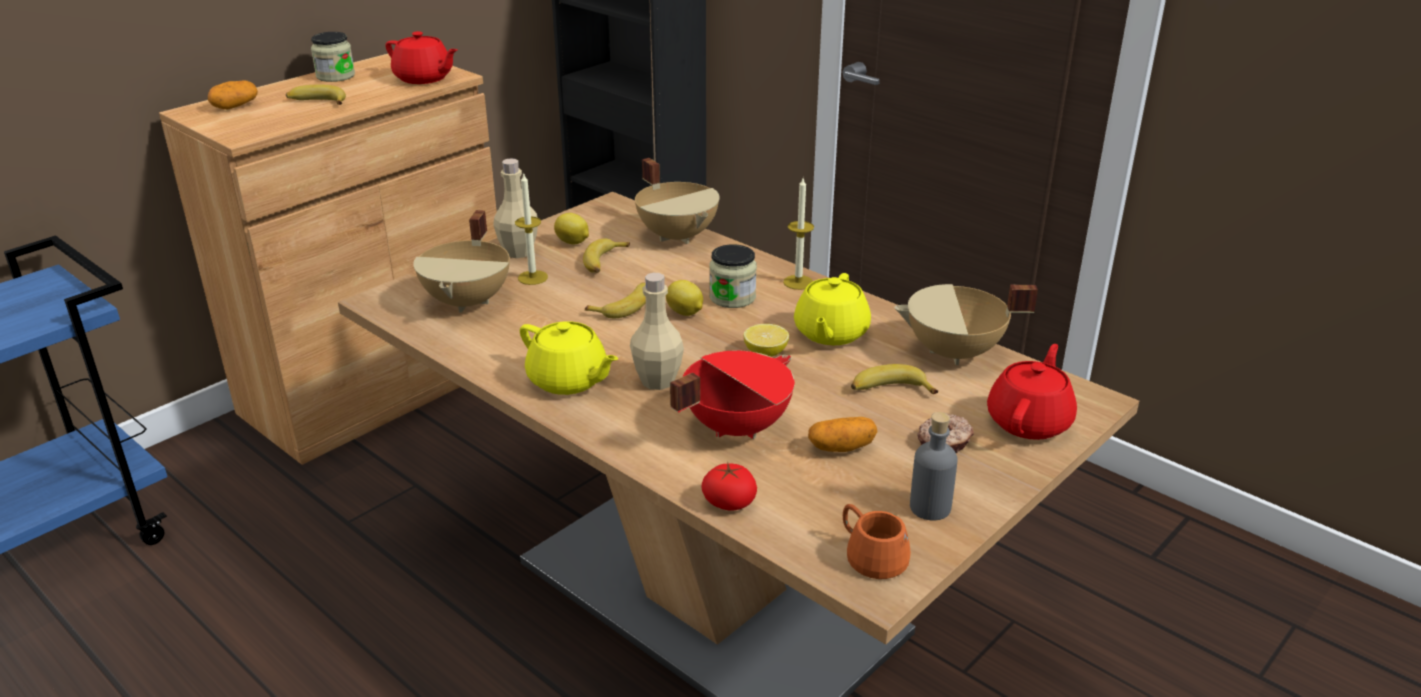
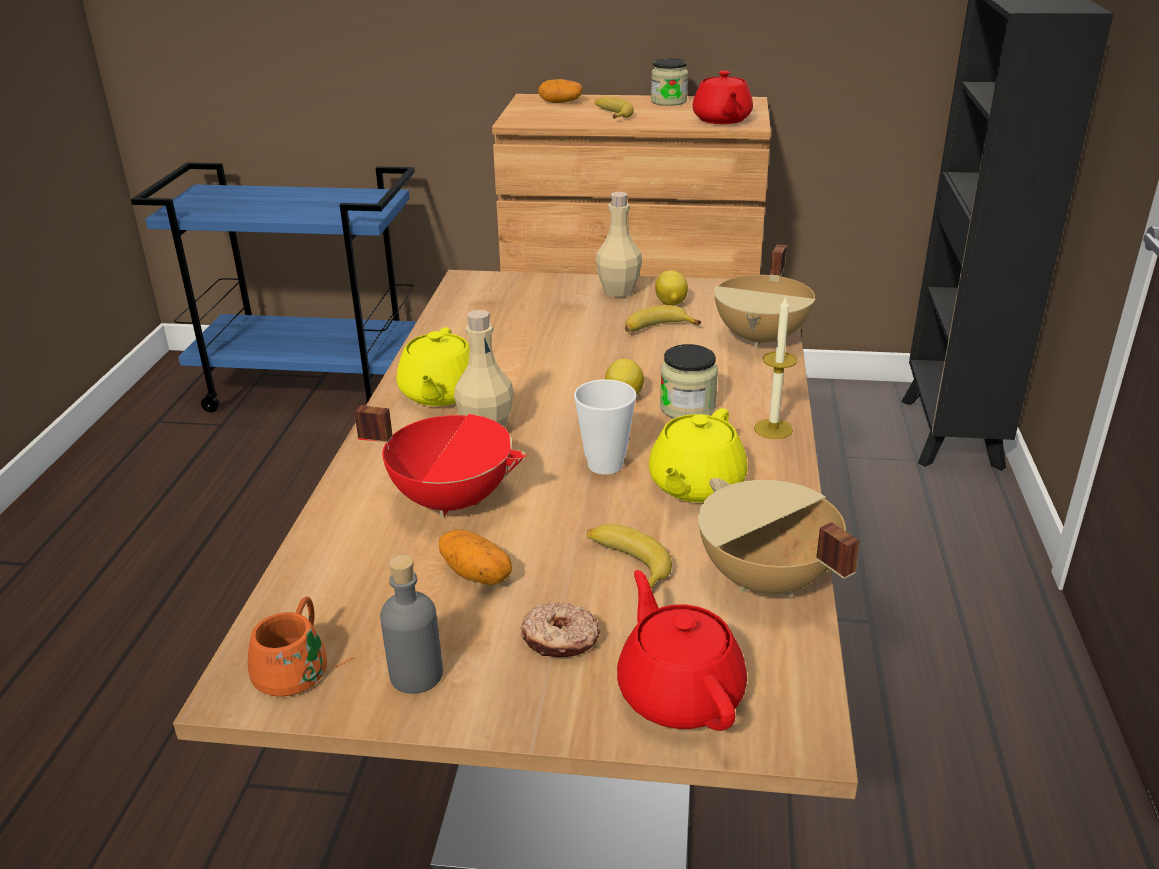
camera: 55 degrees right, 0 degrees up
beige cooking pot [413,210,510,313] -> none
candle [515,172,548,285] -> none
banana [585,282,646,318] -> none
tomato [701,462,757,511] -> none
lemon [744,324,789,357] -> cup [574,379,637,475]
yellow teapot [794,273,871,345] -> yellow teapot turned 45 degrees counterclockwise [649,408,748,503]
red teapot [987,344,1077,440] -> red teapot turned 105 degrees counterclockwise [617,570,747,731]

